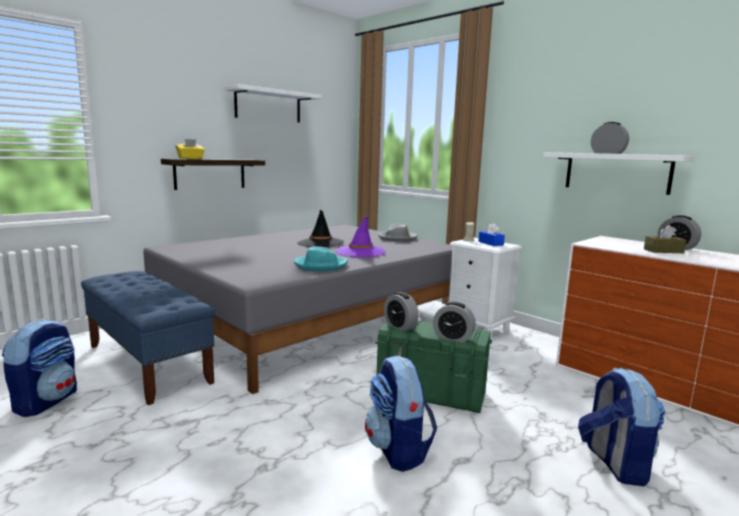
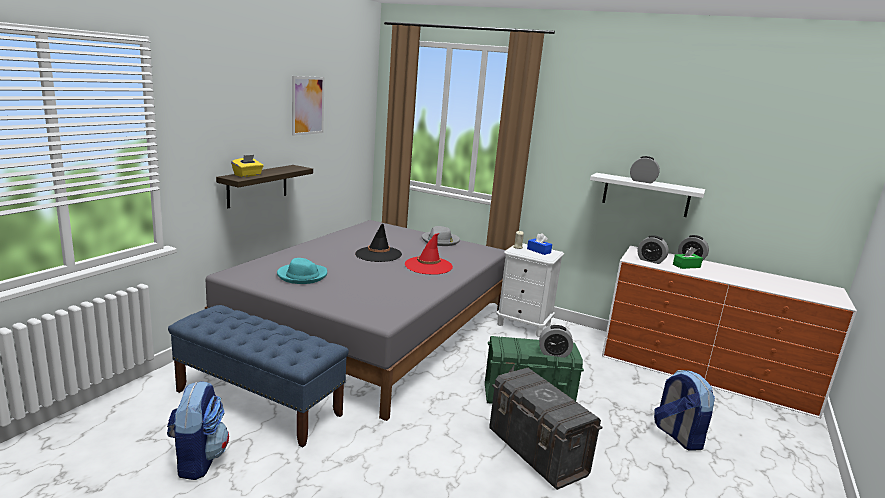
camera: 20 degrees left, 5 degrees up
white shelf [224,84,322,123] -> picture [292,76,325,136]
turquoise hat [294,247,348,271] -> turquoise hat moved to [277,258,327,284]
purple hat [336,216,386,258] -> red hat [405,233,453,274]
backpack [365,356,437,472] -> grey storage box [489,368,602,490]
alarm clock [384,292,419,331] -> alarm clock moved to [637,235,669,264]
brown tissue box [644,225,686,253] -> green tissue box [673,247,703,269]

